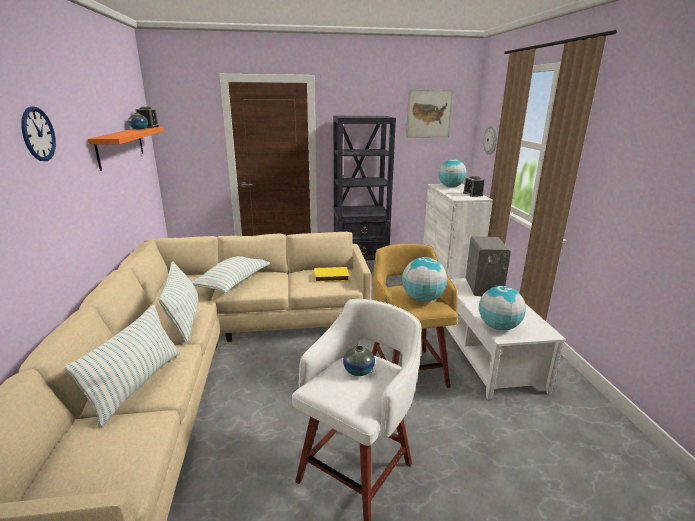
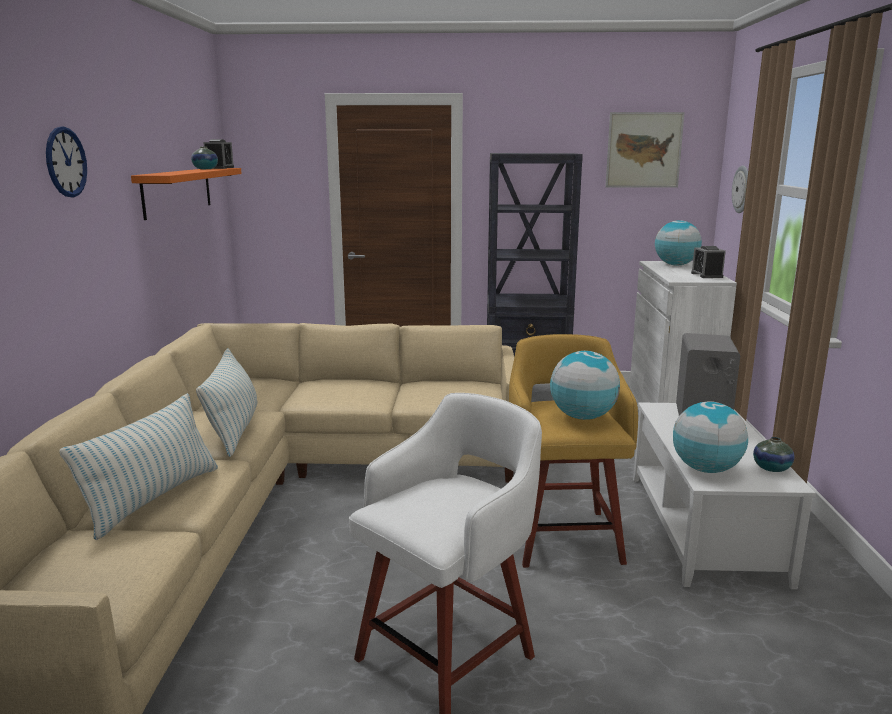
camera: 10 degrees right, 5 degrees down
pillow [192,256,270,293] -> none
yellow book [314,267,349,282] -> none
vase [343,346,375,376] -> vase moved to [753,437,794,472]

